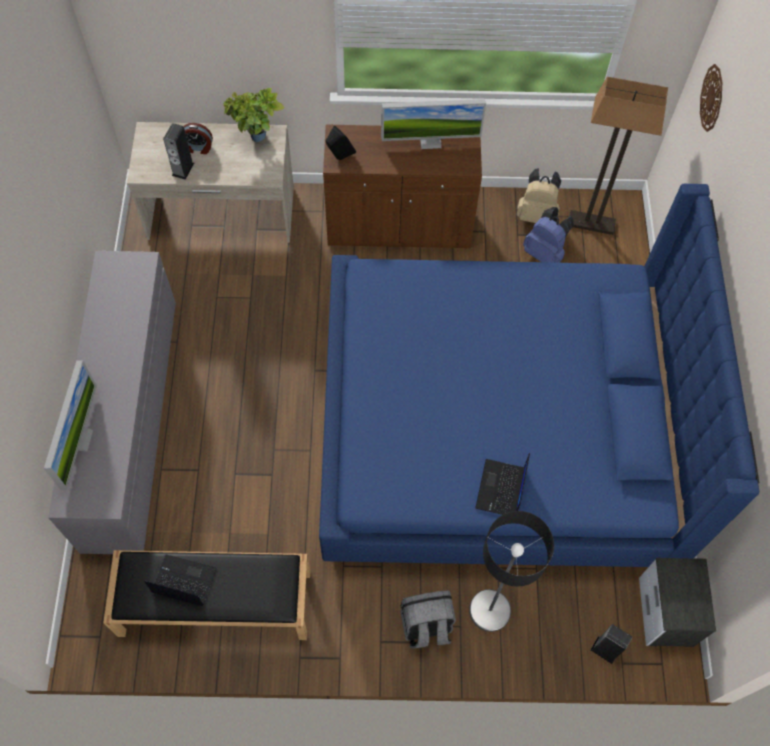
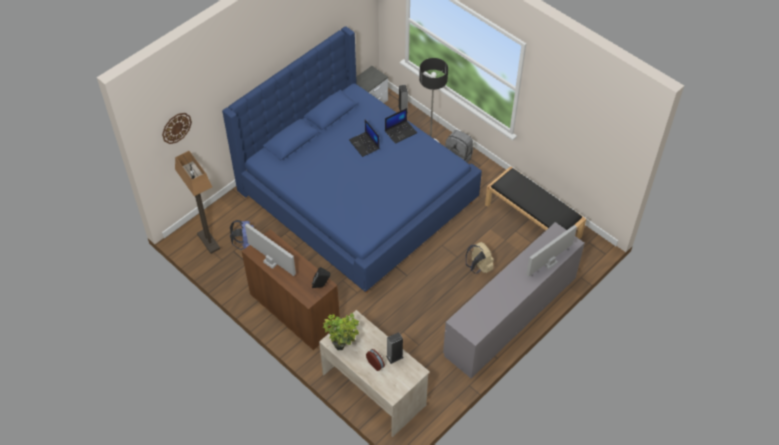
camera: 135 degrees left, 10 degrees down
laptop [144,554,217,606] -> laptop moved to [349,120,379,157]
beige backpack [517,168,561,223] -> beige backpack moved to [466,242,494,274]

